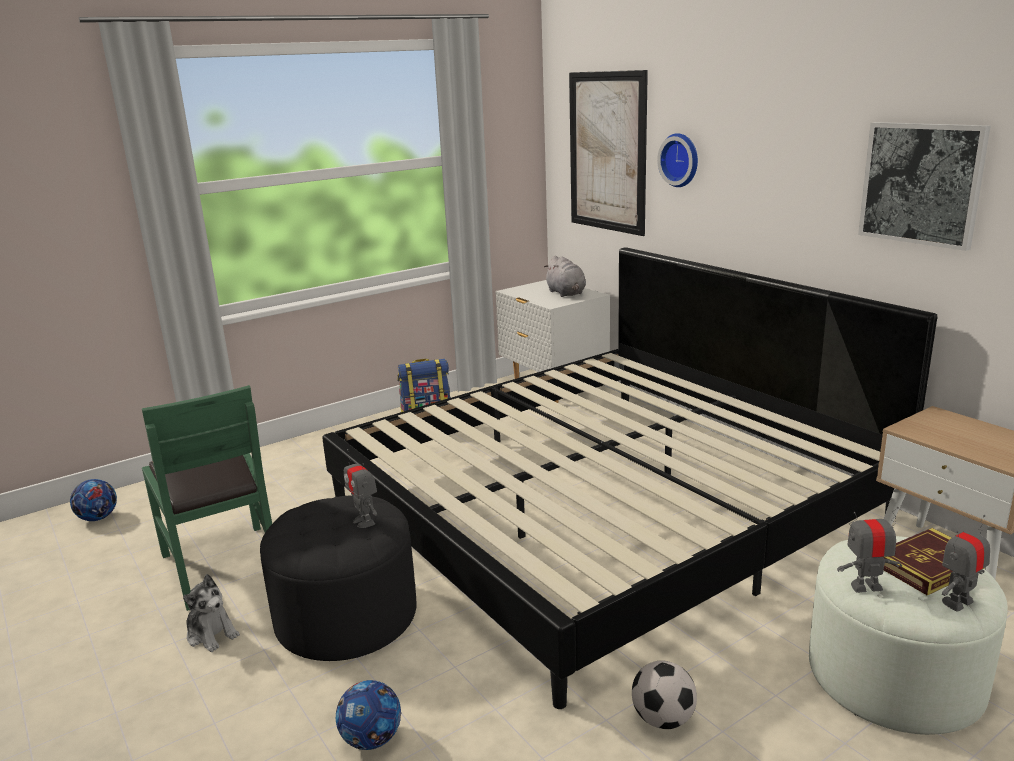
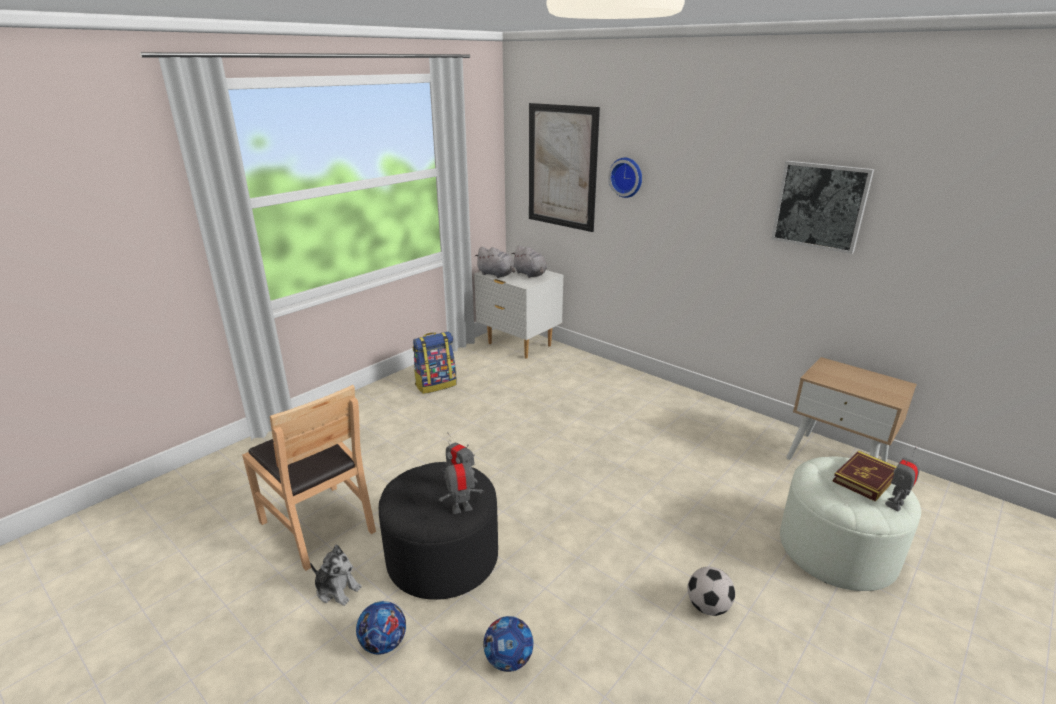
camera: 15 degrees left, 5 degrees up
football [70,479,117,521] -> football moved to [356,601,406,654]
green chair [142,385,272,611] -> brown chair [242,385,376,571]
bed [322,247,937,709] -> none
toy robot [837,507,902,593] -> toy robot moved to [439,455,484,514]
none -> grey plush toy [475,247,515,278]

